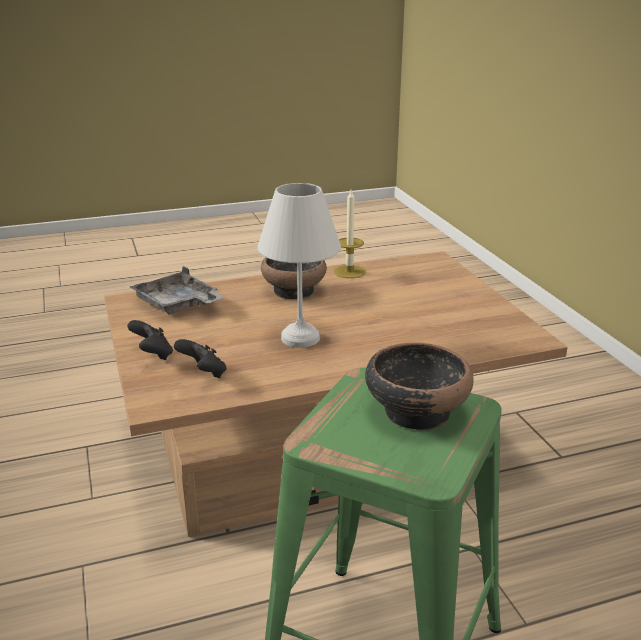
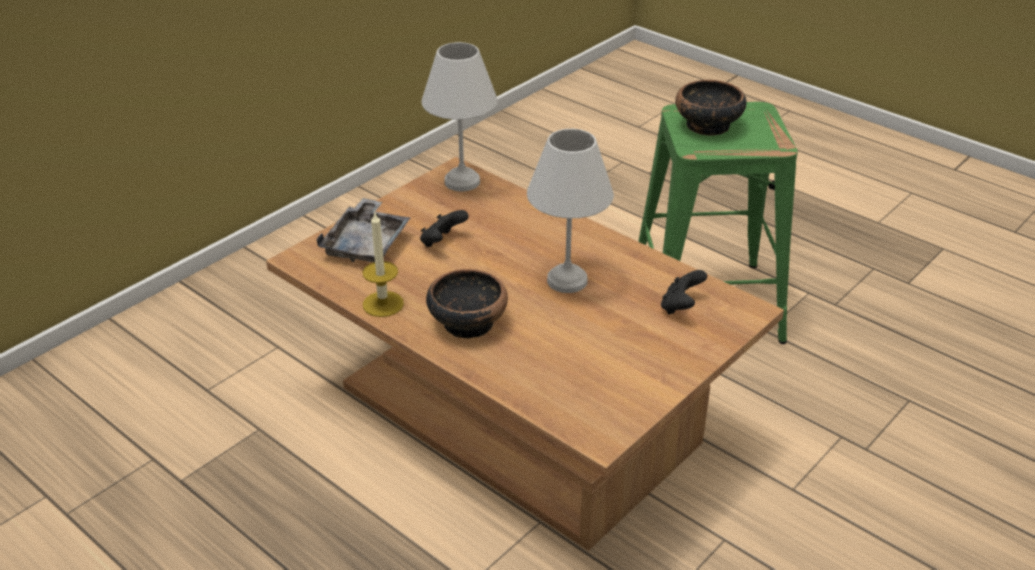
camera: 120 degrees left, 10 degrees up
black game controller [128,320,173,360] -> black game controller moved to [420,210,469,247]
grey tray [130,266,224,314] -> grey tray moved to [316,198,410,262]
none -> white table lamp [421,42,498,191]

